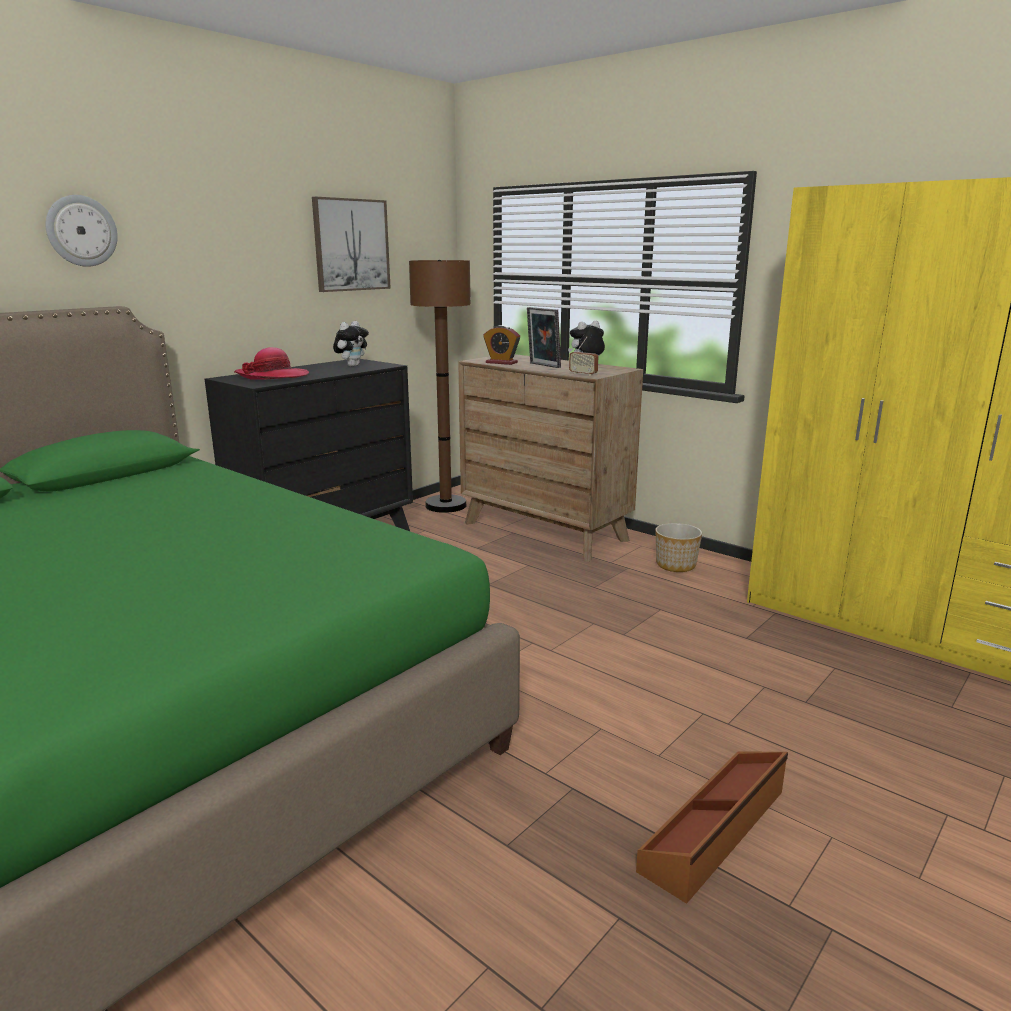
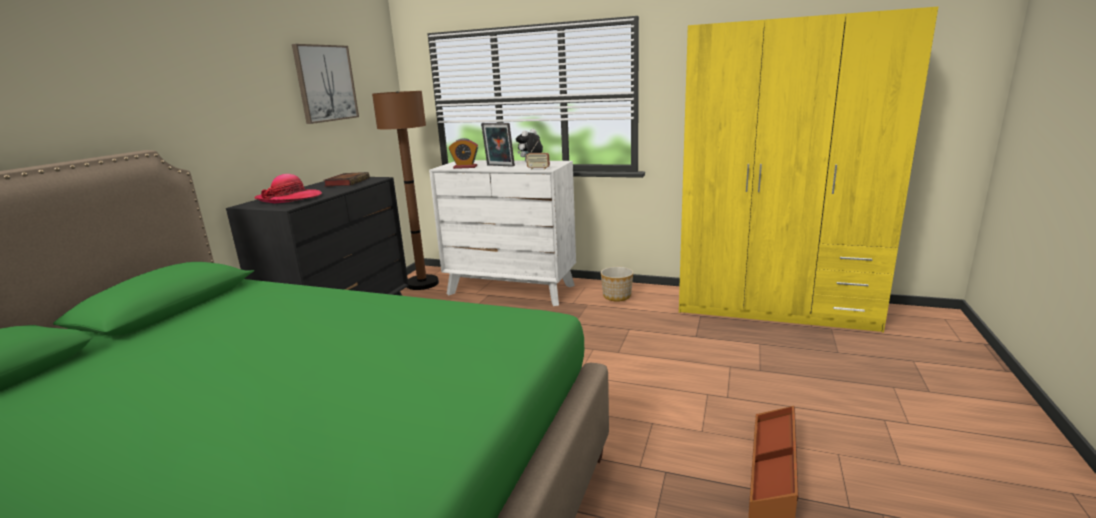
camera: 20 degrees left, 0 degrees up
wall clock [46,195,118,267] -> none
plush toy [333,321,369,367] -> book [323,172,370,186]
brown dresser [458,354,643,562] -> white dresser [429,160,576,306]

